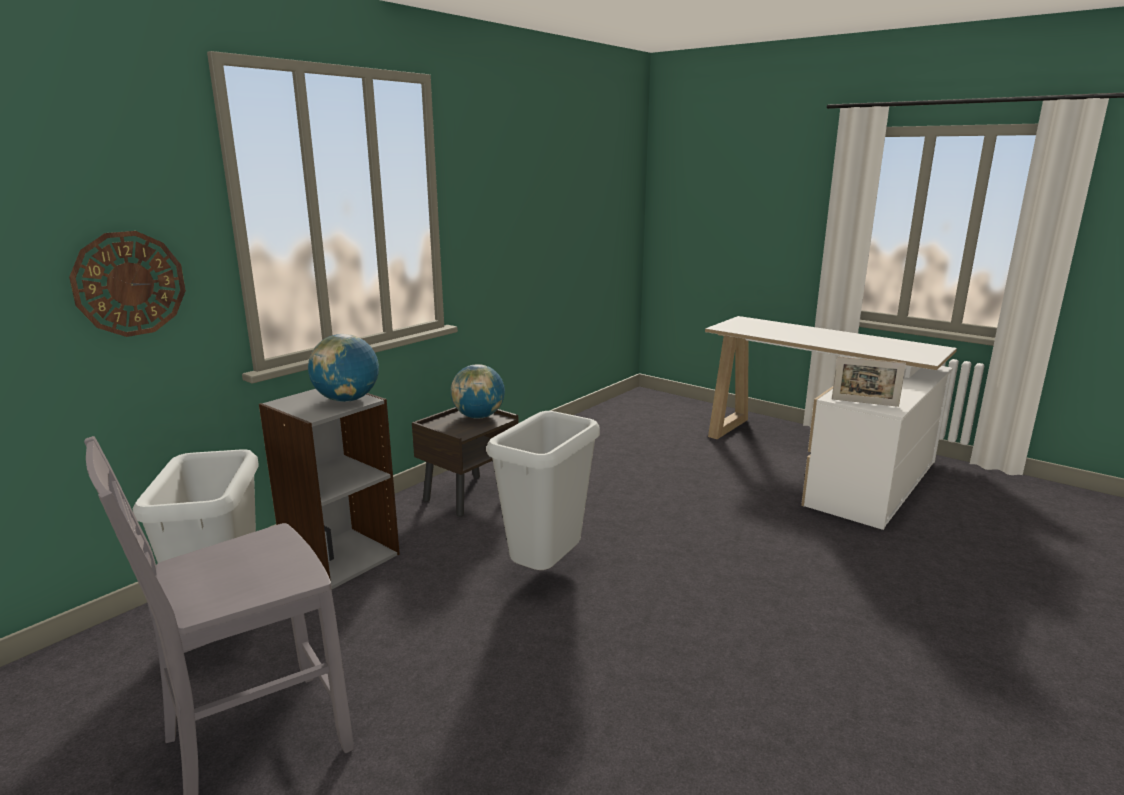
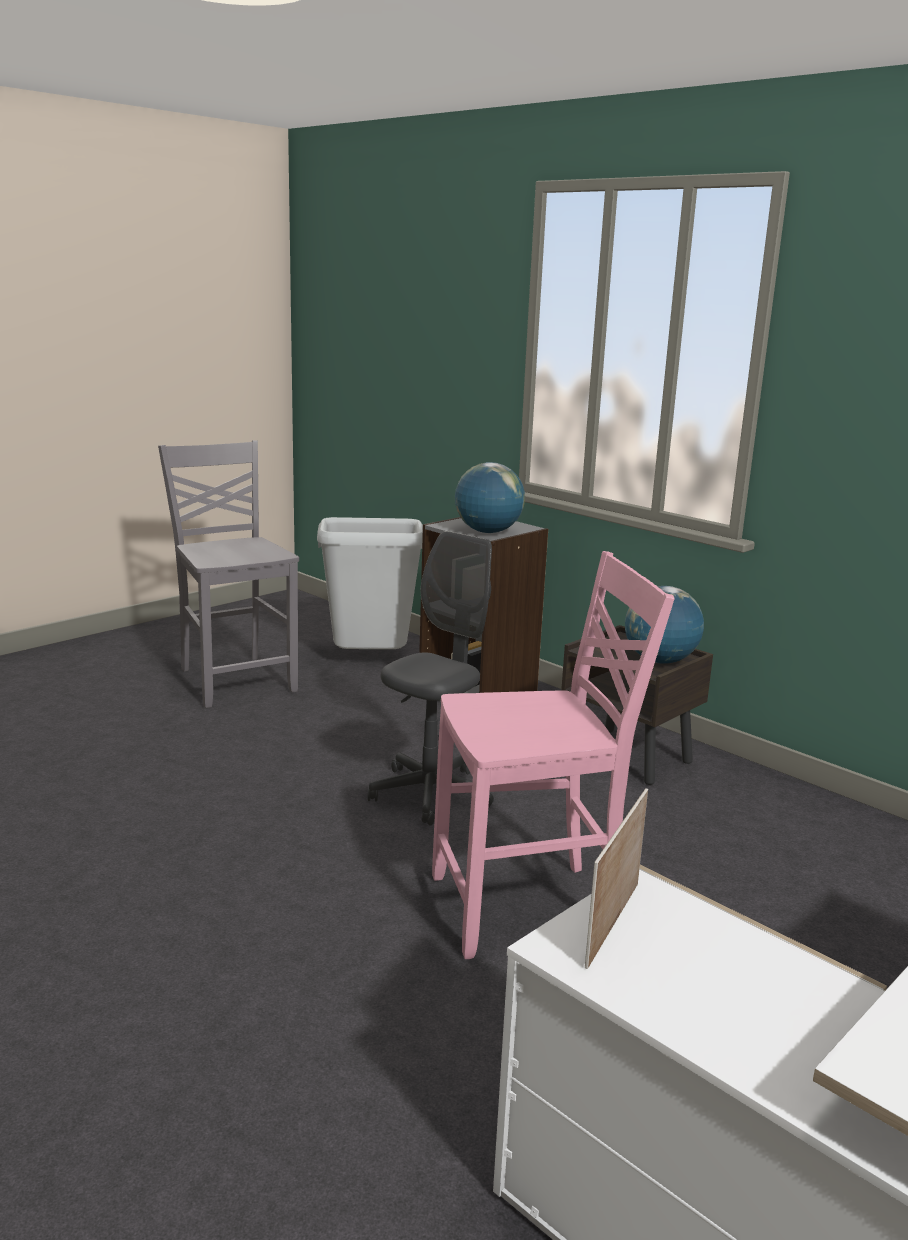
camera: 95 degrees right, 0 degrees up
wall clock [69,231,186,337] -> none
grey trash can [487,411,600,570] -> grey office chair [368,531,494,826]
none -> pink chair [432,551,674,959]

